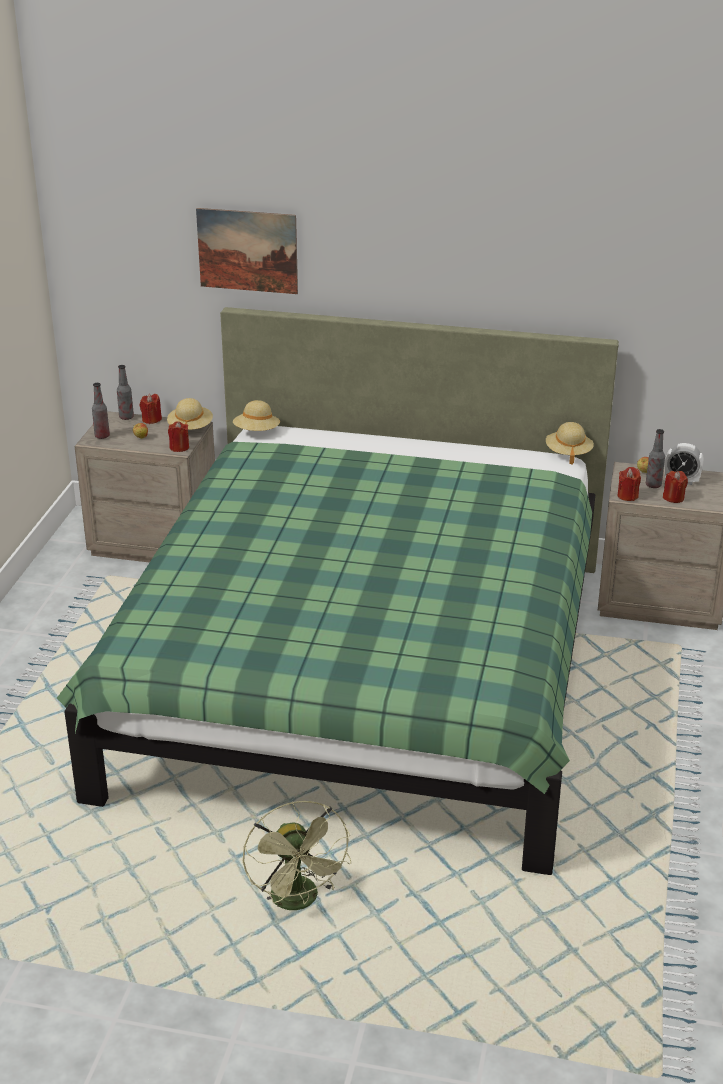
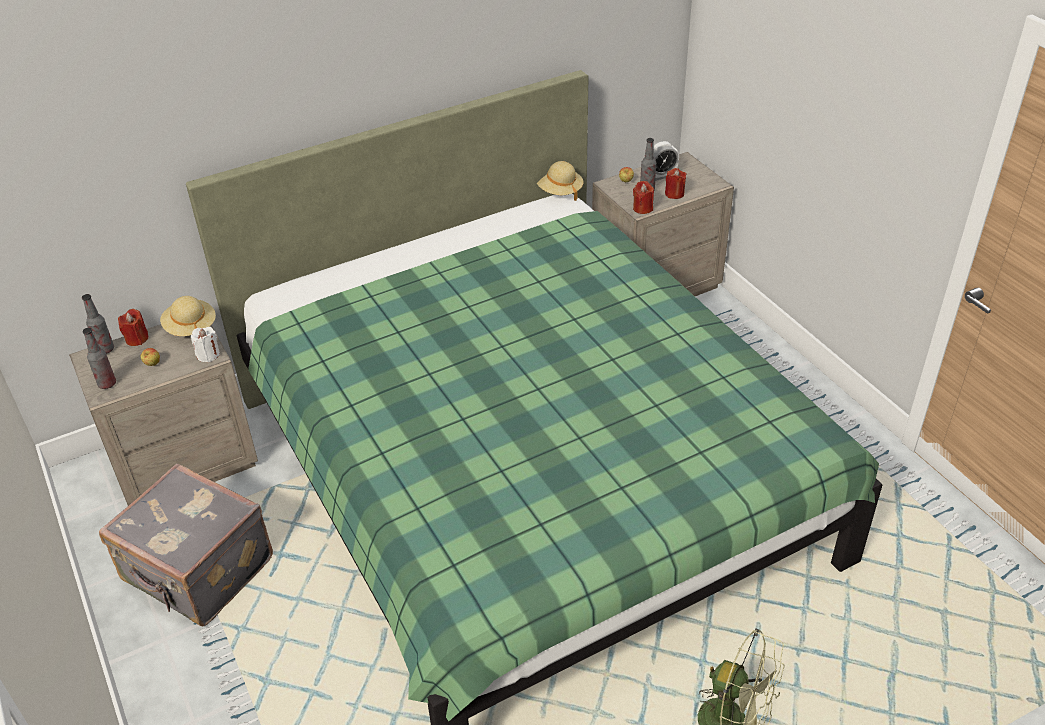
camera: 40 degrees left, 10 degrees up
red candle [168,421,189,452] -> white candle [191,327,220,363]
picture [196,208,298,294] -> none
beige hat [233,400,280,431] -> none
none -> grey suitcase [99,463,273,627]

